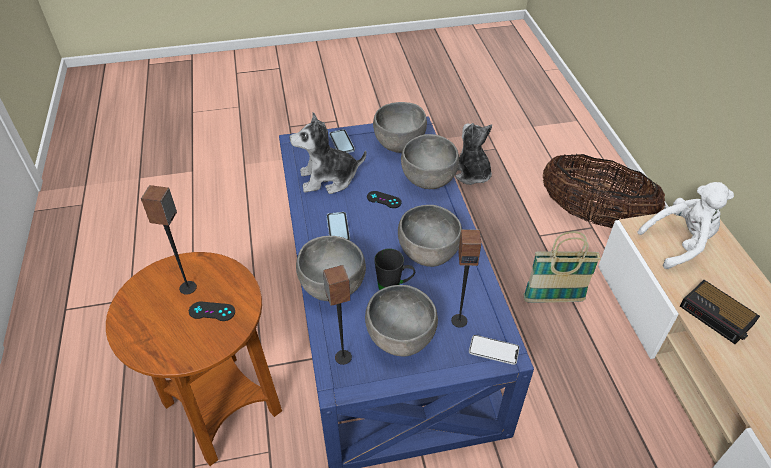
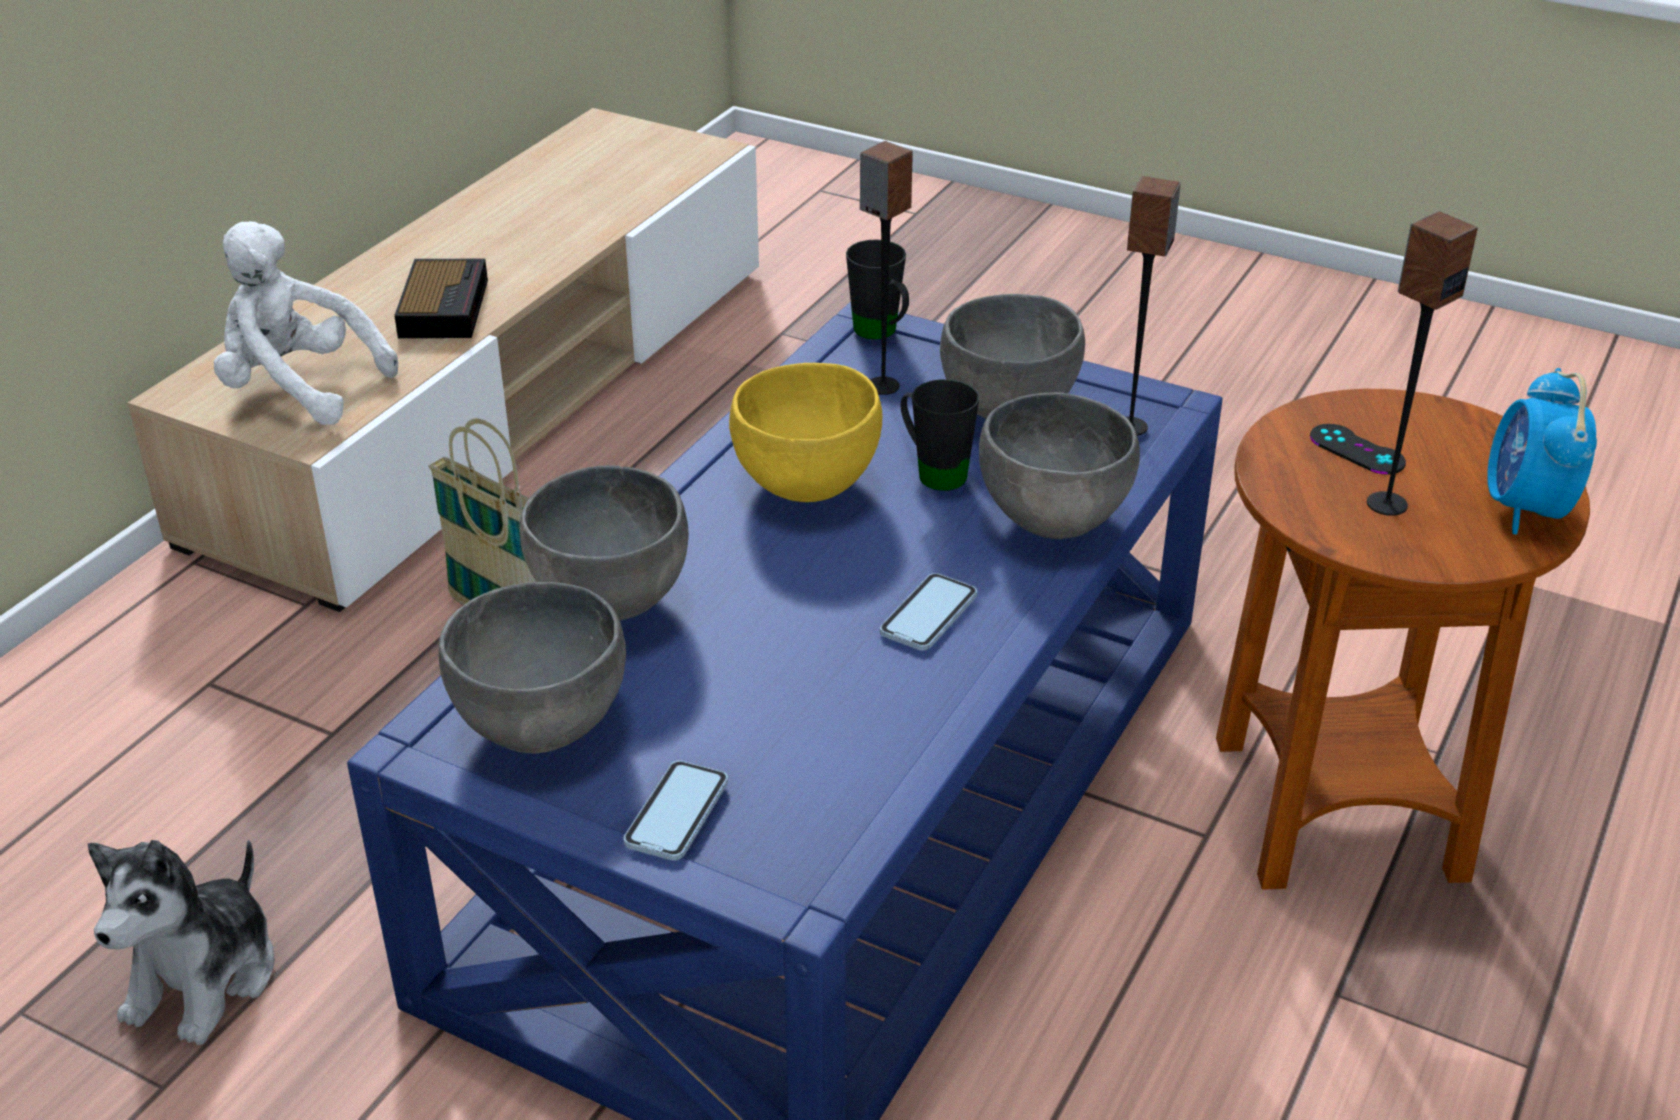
camera: 140 degrees left, 10 degrees down
plush toy [289,112,367,194] -> none
black game controller [367,191,402,208] -> none
grey bowl [398,205,462,267] -> yellow bowl [729,363,882,502]
phone [469,335,519,365] -> black mug [846,239,909,339]
basket [543,154,665,228] -> none
none -> alarm clock [1487,368,1597,534]

